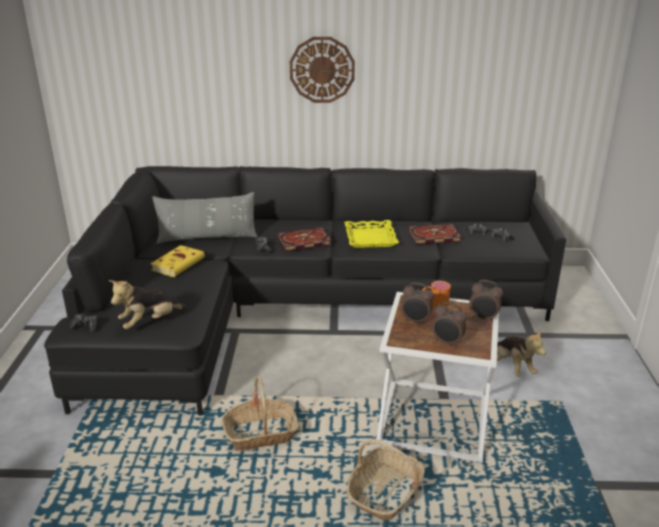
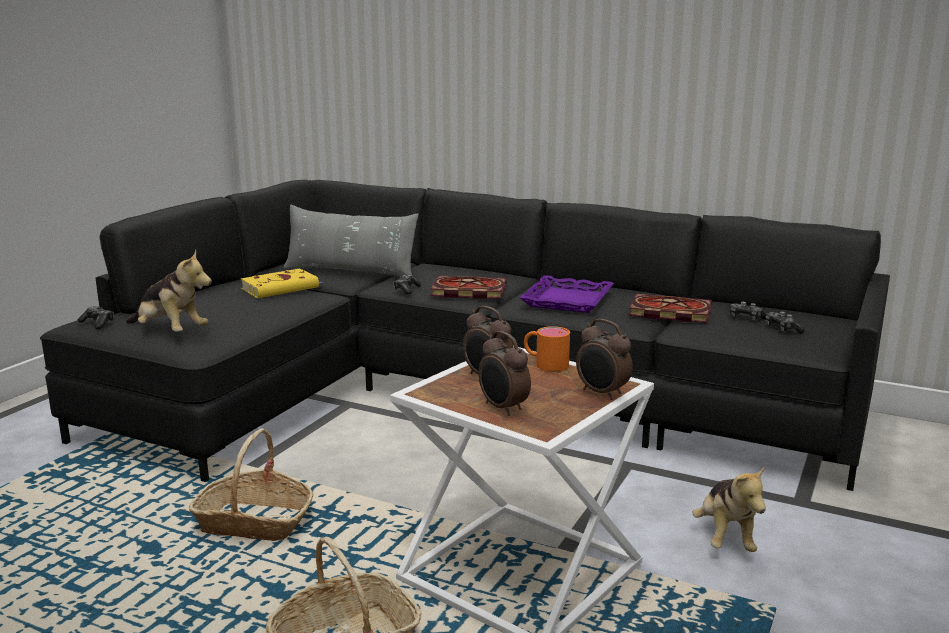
camera: 25 degrees right, 10 degrees down
plush toy [109,280,187,329] -> plush toy turned 135 degrees counterclockwise [126,250,212,332]
wall clock [290,37,355,103] -> none
yellow tray [344,220,399,248] -> purple tray [519,275,614,313]

